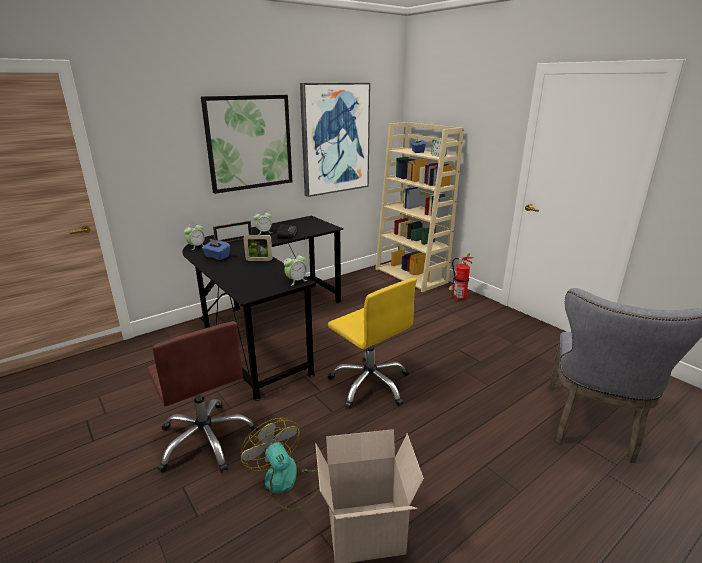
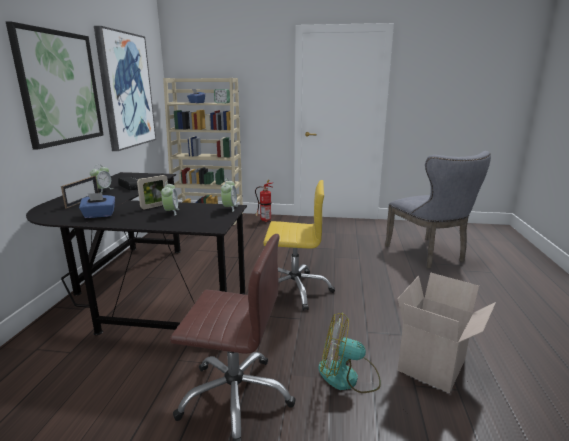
camera: 45 degrees left, 5 degrees down
alarm clock [184,223,205,250] -> alarm clock moved to [161,181,179,216]

